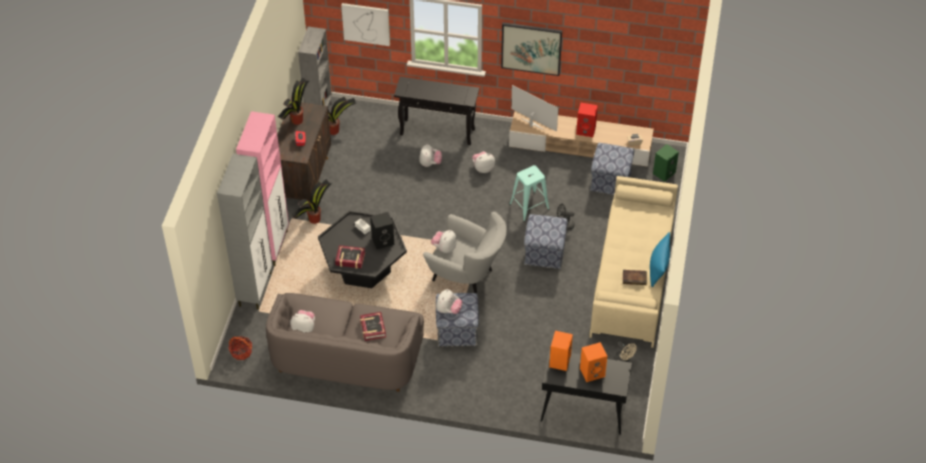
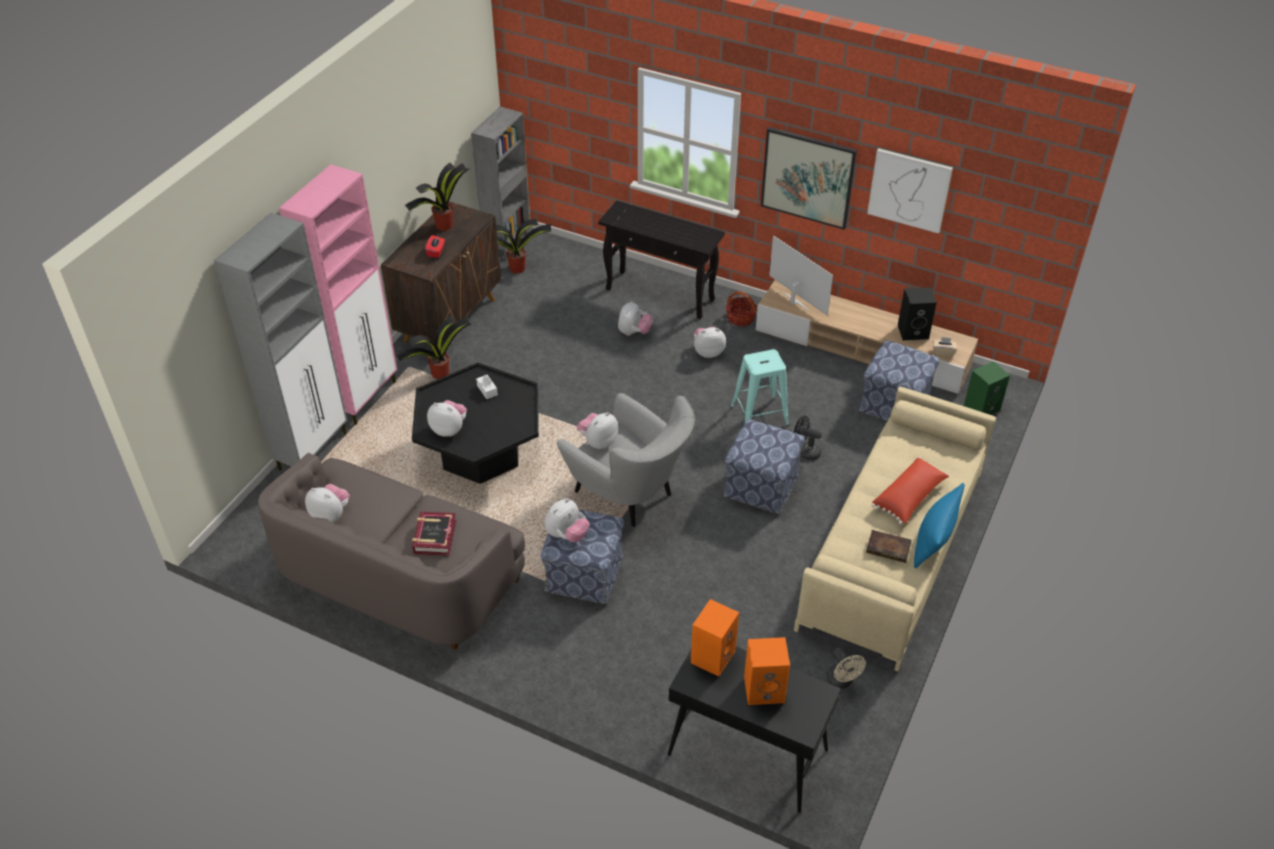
camera: 15 degrees right, 5 degrees down
basket [229,336,252,360] -> basket moved to [726,291,758,327]
book [335,245,365,269] -> plush toy [427,400,467,437]
picture [341,3,390,46] -> picture moved to [867,148,953,234]
black speaker [370,212,394,249] -> black speaker moved to [898,287,937,340]
red speaker [576,103,598,137] -> none
none -> red pillow [871,457,949,525]

